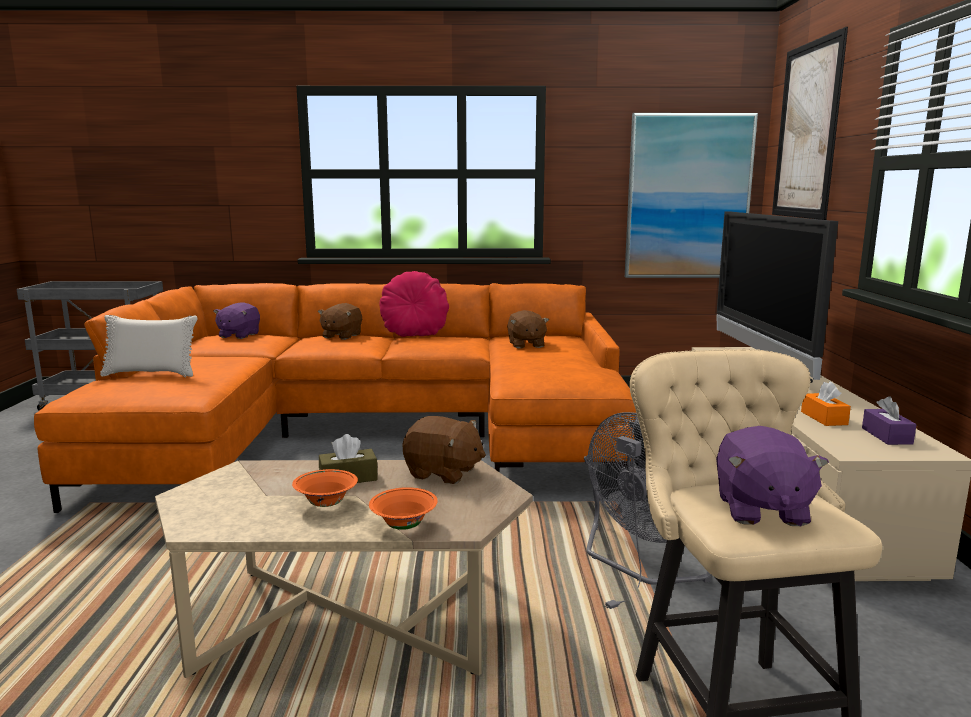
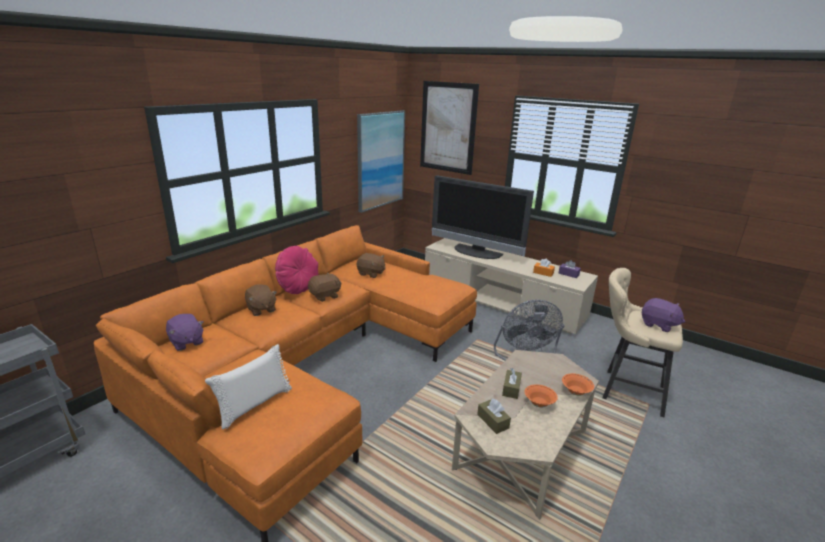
camera: 55 degrees left, 10 degrees up
brown plush toy [403,416,486,484] -> brown plush toy moved to [308,272,342,302]
none -> brown tissue box [477,398,511,434]

